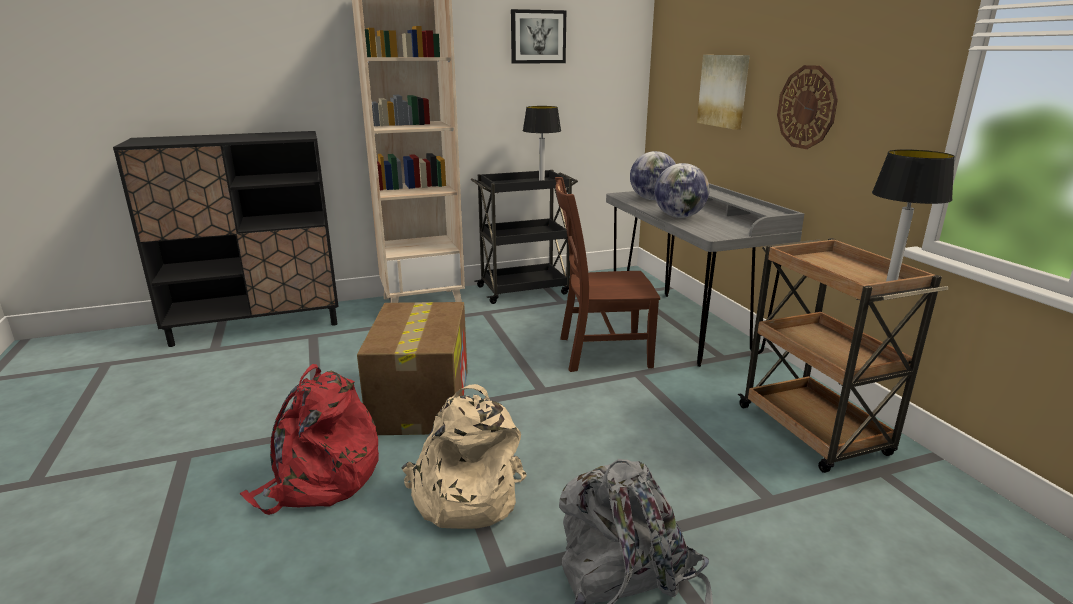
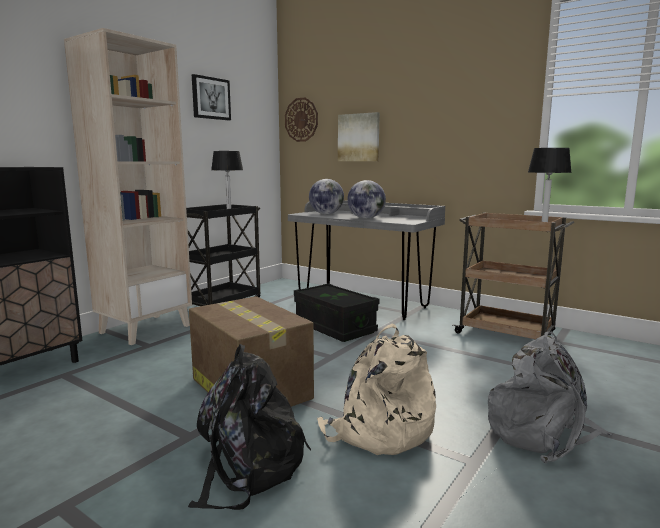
camera: 35 degrees left, 10 degrees down
red backpack [240,364,379,515] -> black backpack [188,344,311,510]
brown chair [555,177,660,372] -> black storage box [294,283,380,342]
wall clock [777,65,838,149] -> wall clock moved to [285,97,318,142]

